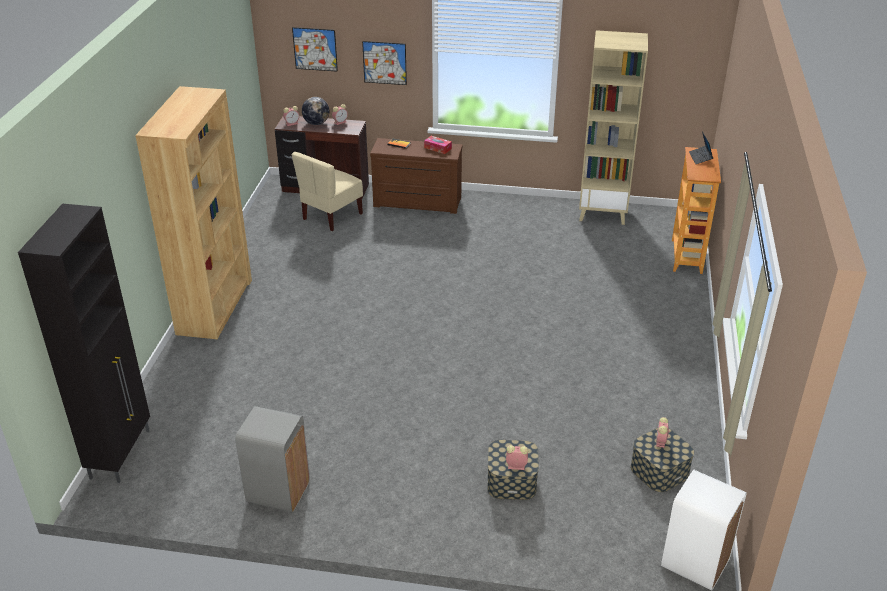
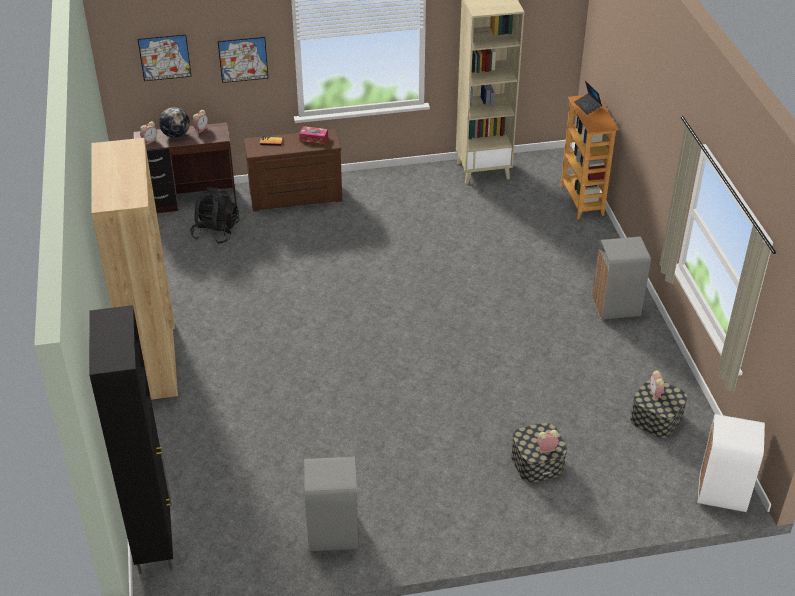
camera: 20 degrees left, 5 degrees up
beige chair [292,152,363,231] -> black backpack [190,187,239,245]
none -> grey trash can [592,237,651,320]

